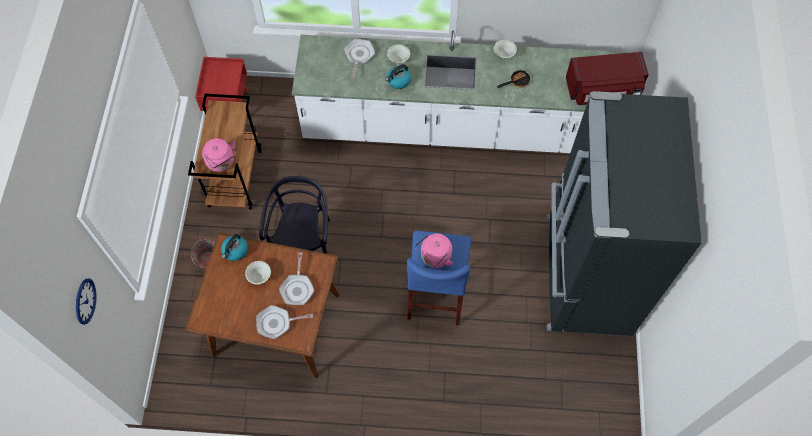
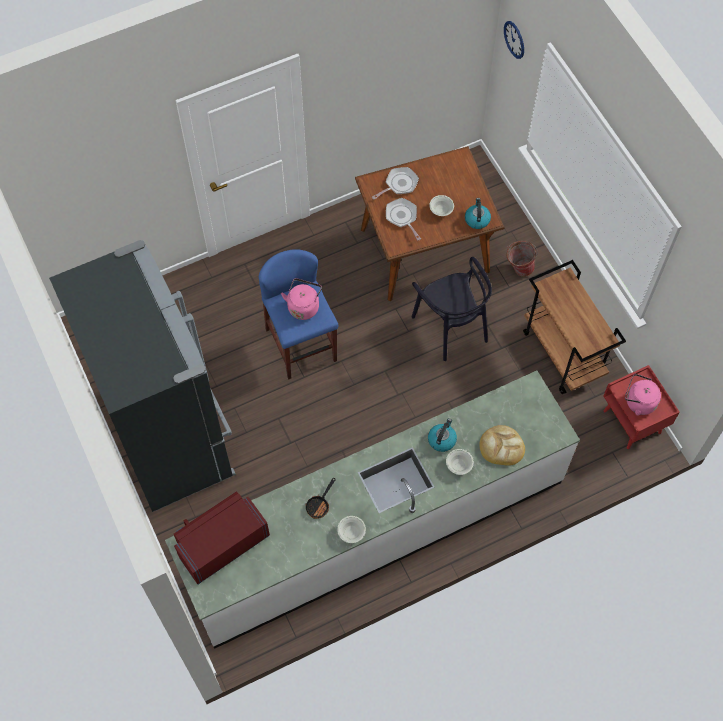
camera: 150 degrees right, 0 degrees up
pink kettle [202,138,236,172] -> pink kettle moved to [625,374,661,416]
frying pan [344,39,375,79] -> bread [479,425,525,466]

